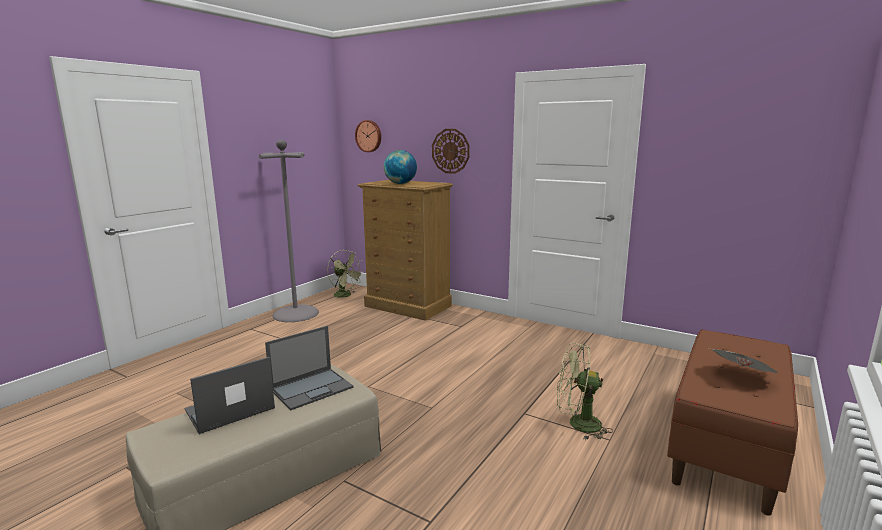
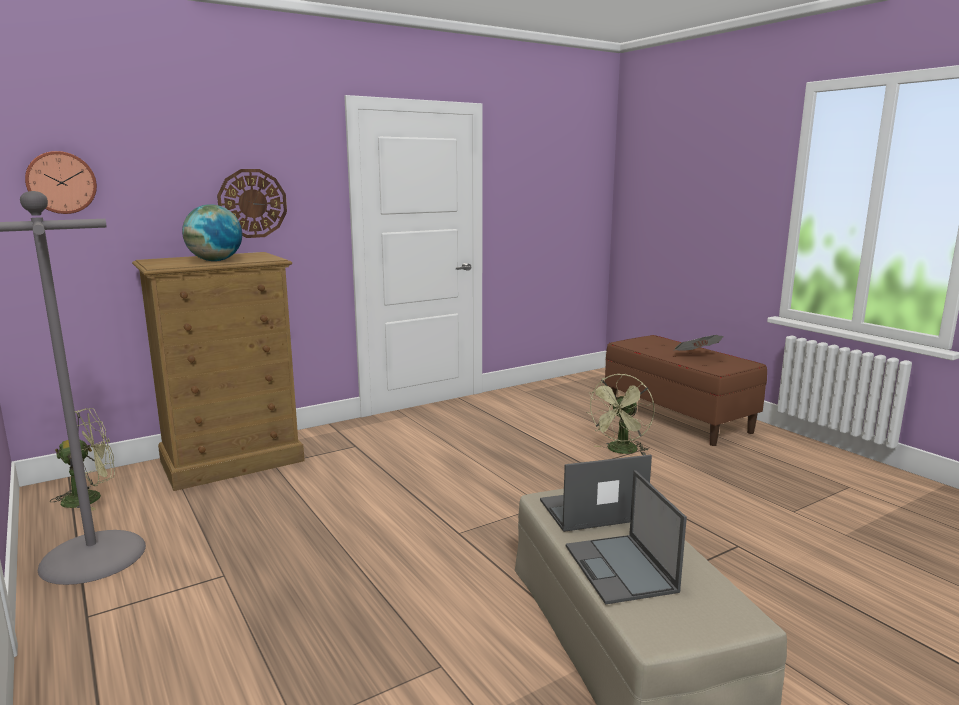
camera: 65 degrees left, 0 degrees up
laptop [265,326,354,410] -> laptop turned 90 degrees counterclockwise [540,455,652,532]

